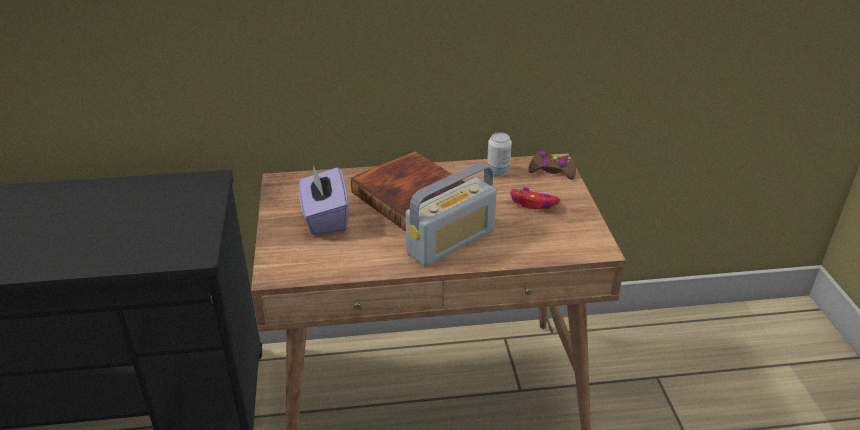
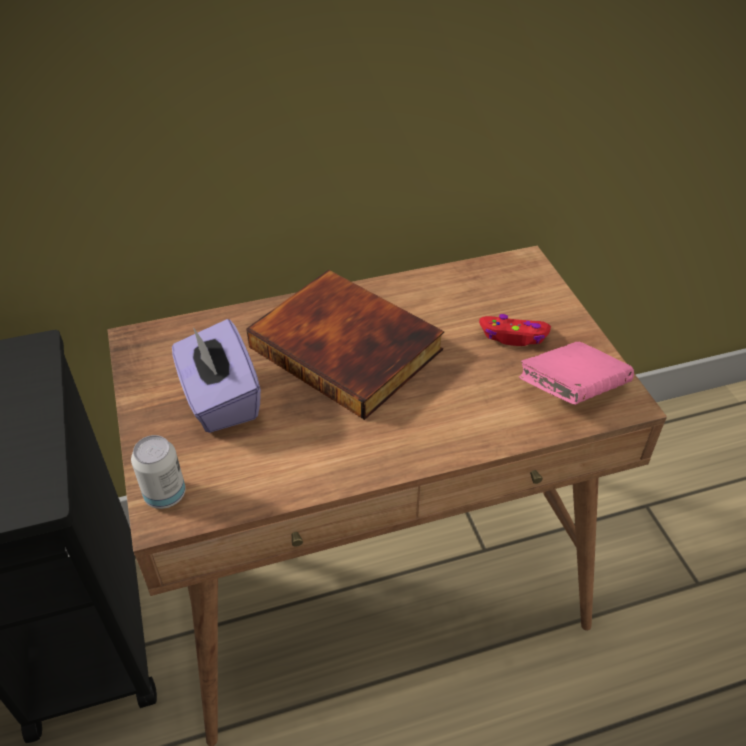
camera: 10 degrees left, 10 degrees up
radio [405,163,497,266] -> none
can [487,132,512,176] -> can moved to [131,435,186,509]
brown game controller [528,151,576,180] -> none
none -> pink book [519,342,634,405]

